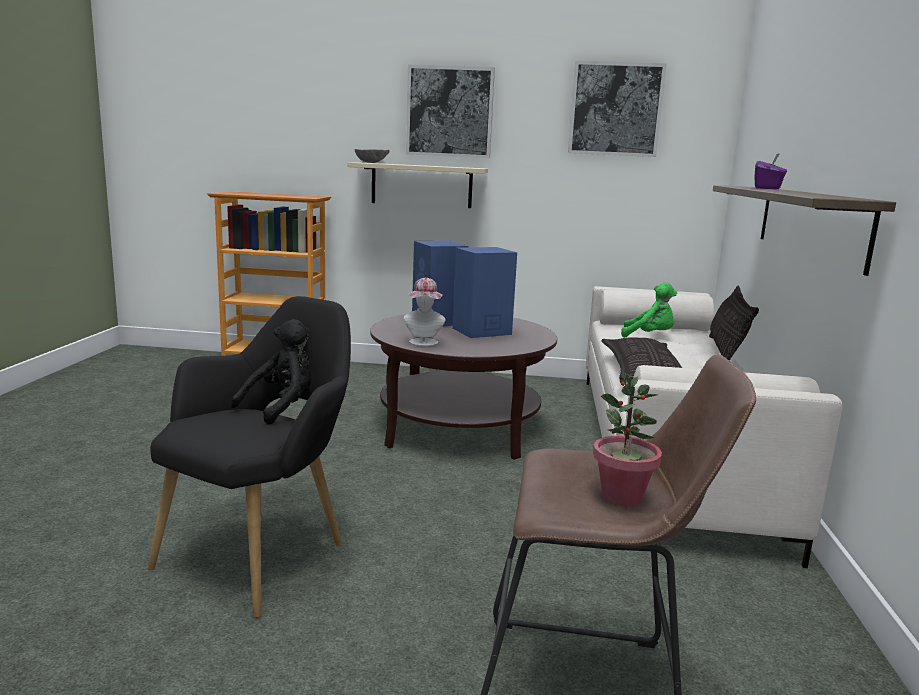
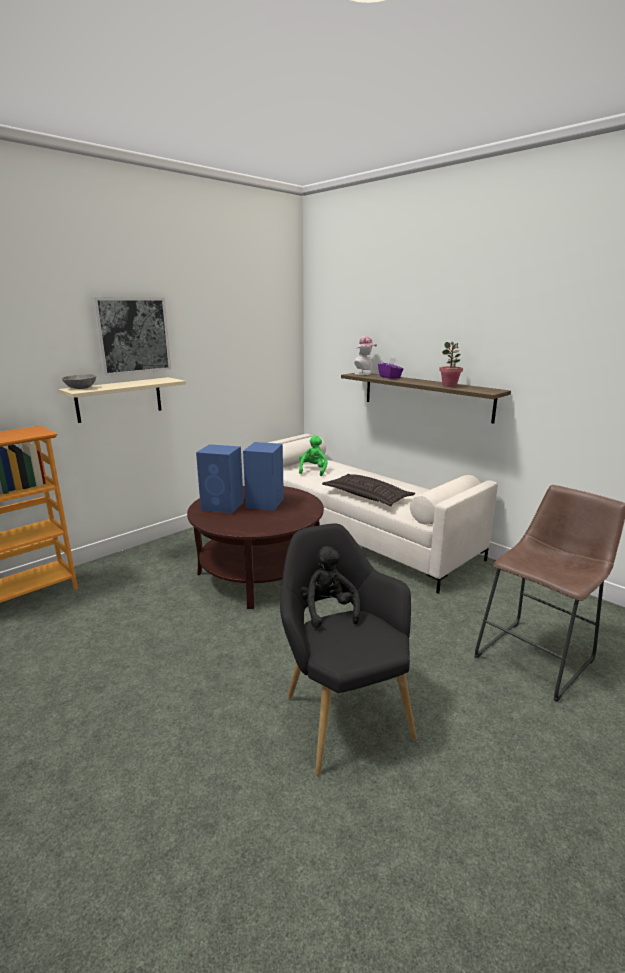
camera: 50 degrees left, 5 degrees up
hat [403,278,446,346] -> hat moved to [354,336,377,375]
picture [568,61,667,157] -> none
potted plant [593,373,662,507] -> potted plant moved to [439,342,463,387]
green plush toy [621,282,677,338] -> green plush toy turned 45 degrees counterclockwise [299,435,328,476]
pillow [709,286,759,361] -> none

